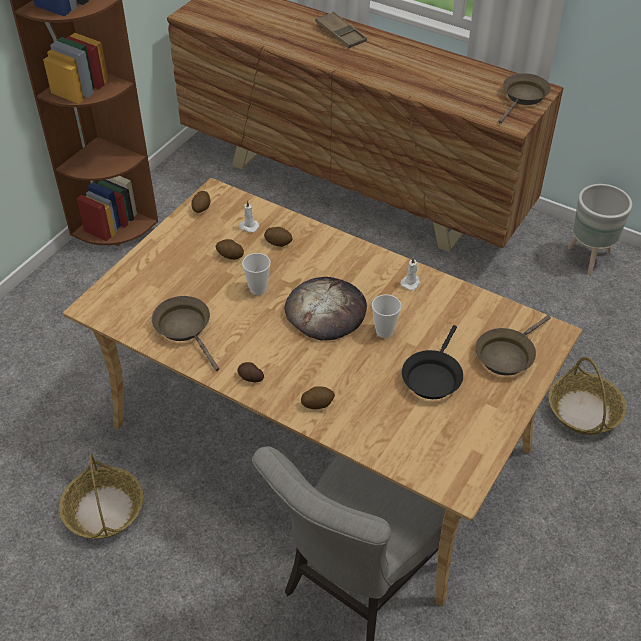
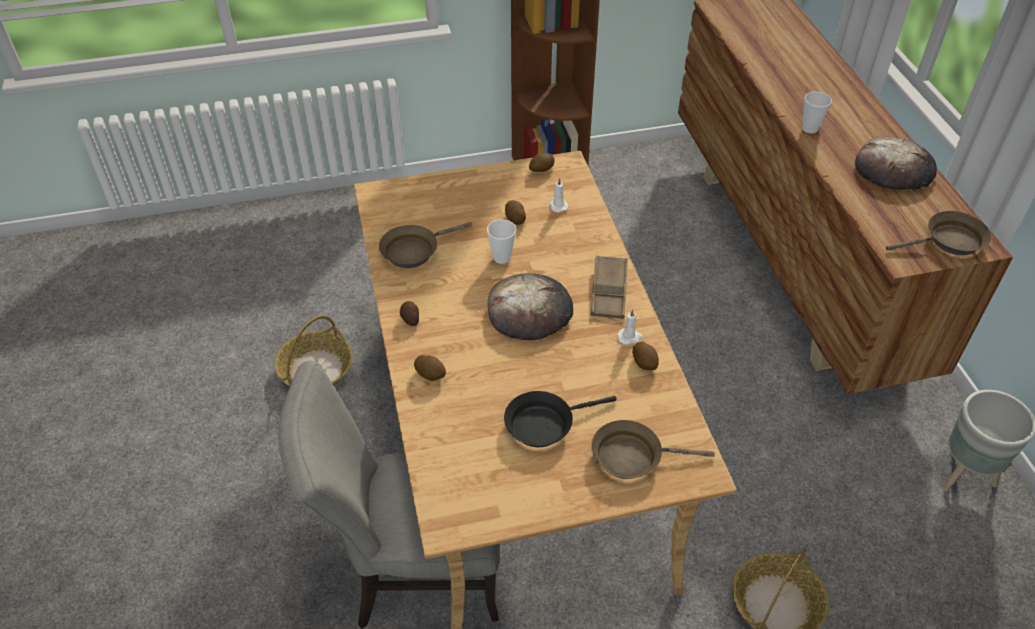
camera: 45 degrees right, 0 degrees up
brown frying pan [152,296,219,371] -> brown frying pan turned 135 degrees counterclockwise [379,222,472,268]
potato [264,227,293,247] -> potato moved to [632,342,659,370]
brown tray [315,11,367,48] -> brown tray moved to [591,255,628,319]
cup [372,295,401,338] -> cup moved to [802,92,832,134]
none -> bread [855,136,937,190]

